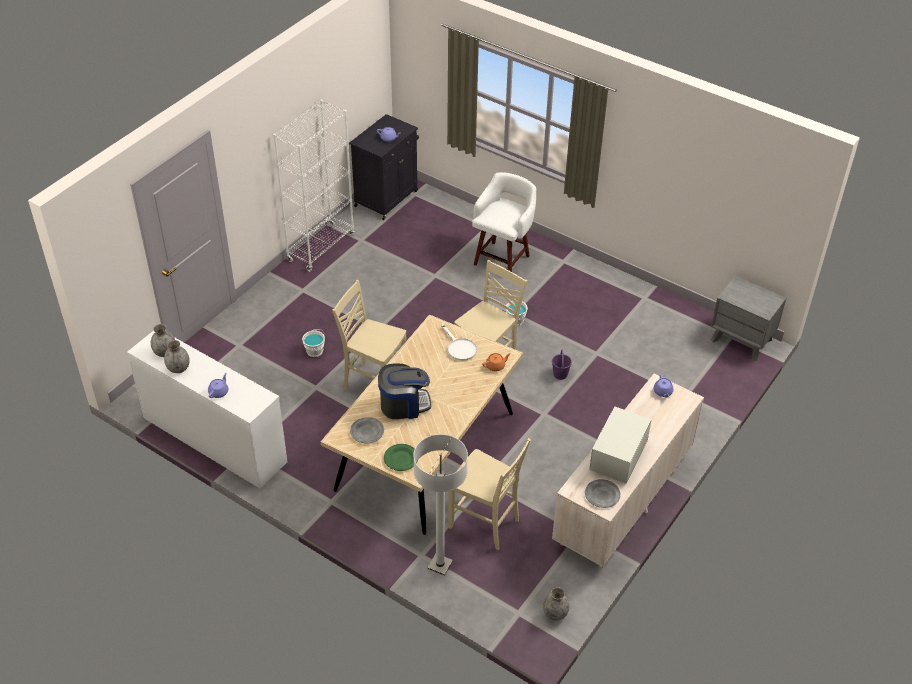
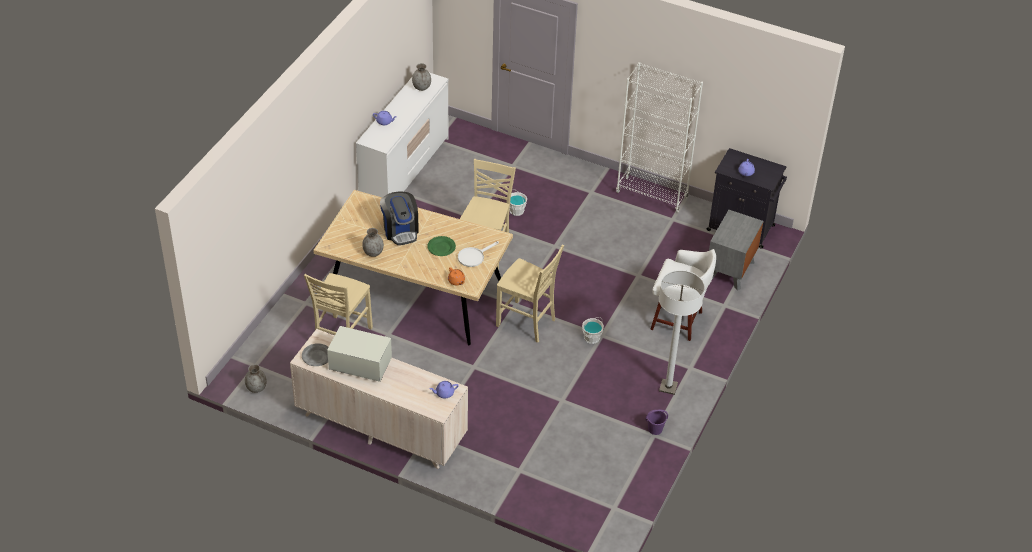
camera: 80 degrees right, 0 degrees up
grey vase [164,340,190,373] -> grey vase moved to [362,228,384,257]
grey plate [350,417,384,443] -> none
green plate [384,444,418,471] -> green plate moved to [427,236,456,256]
white floor lamp [413,434,468,576] -> white floor lamp moved to [659,270,705,395]
purple bucket [552,350,572,380] -> purple bucket moved to [645,410,668,435]
grey nightstand [711,276,786,361] -> grey nightstand moved to [709,210,763,291]

